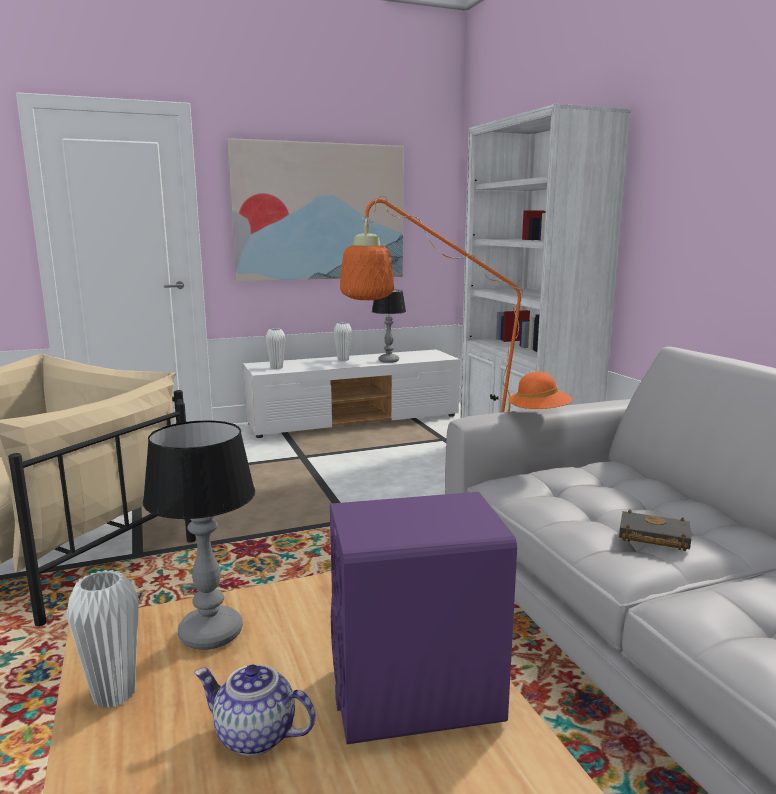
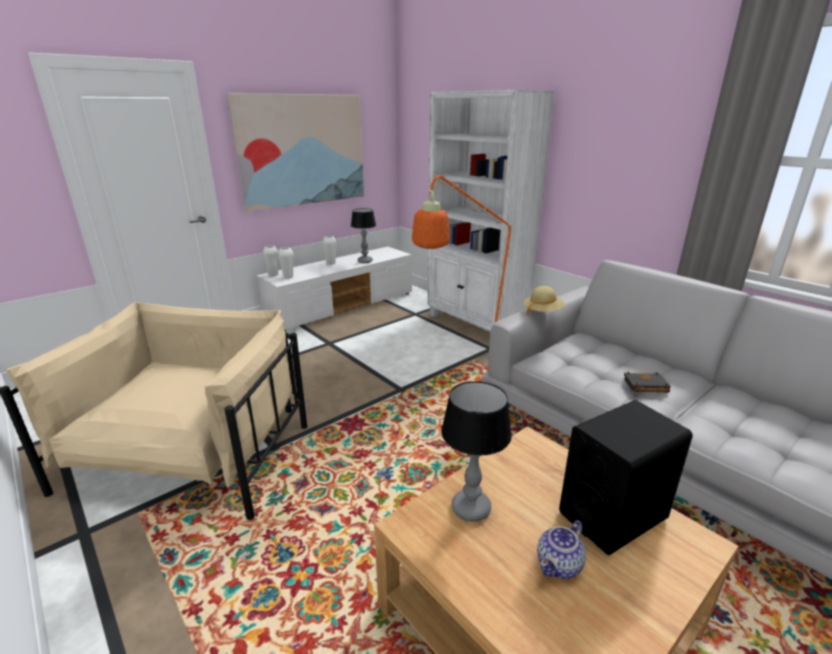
camera: 20 degrees left, 10 degrees up
white vase [67,570,139,709] -> white vase moved to [263,245,278,276]
teapot [194,664,316,756] -> teapot turned 45 degrees counterclockwise [537,520,586,579]
purple speaker [330,492,517,744] -> black speaker [559,400,693,555]
orange hat [508,372,572,415] -> beige hat [524,286,565,316]

